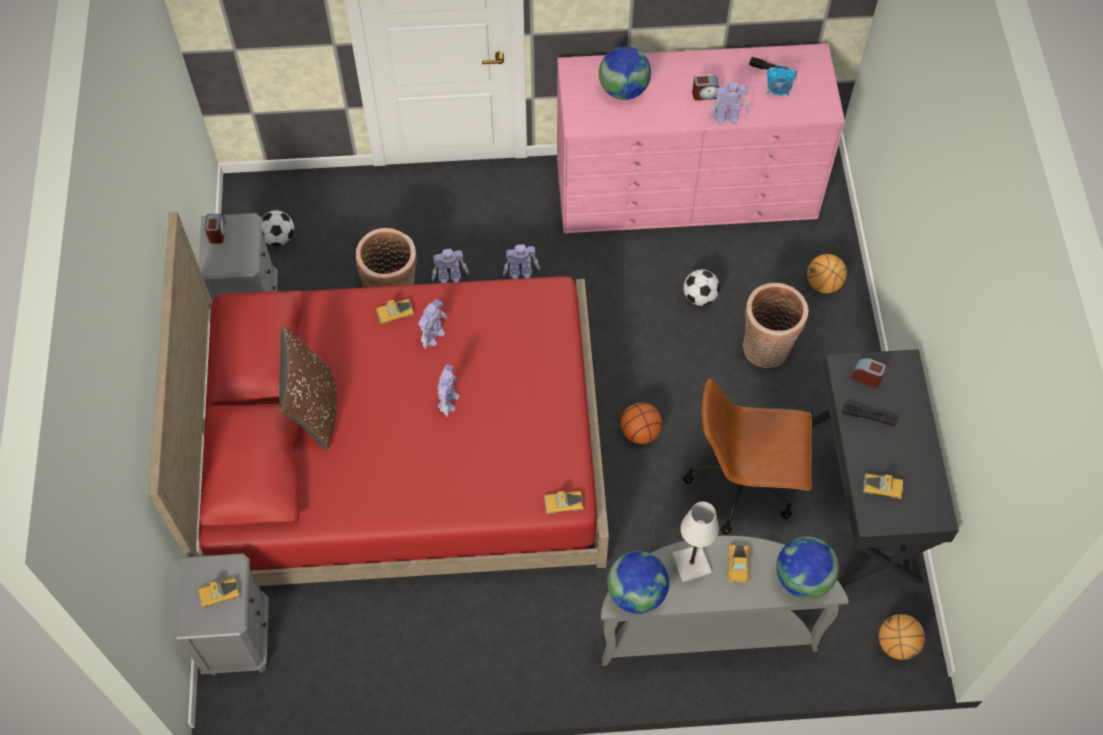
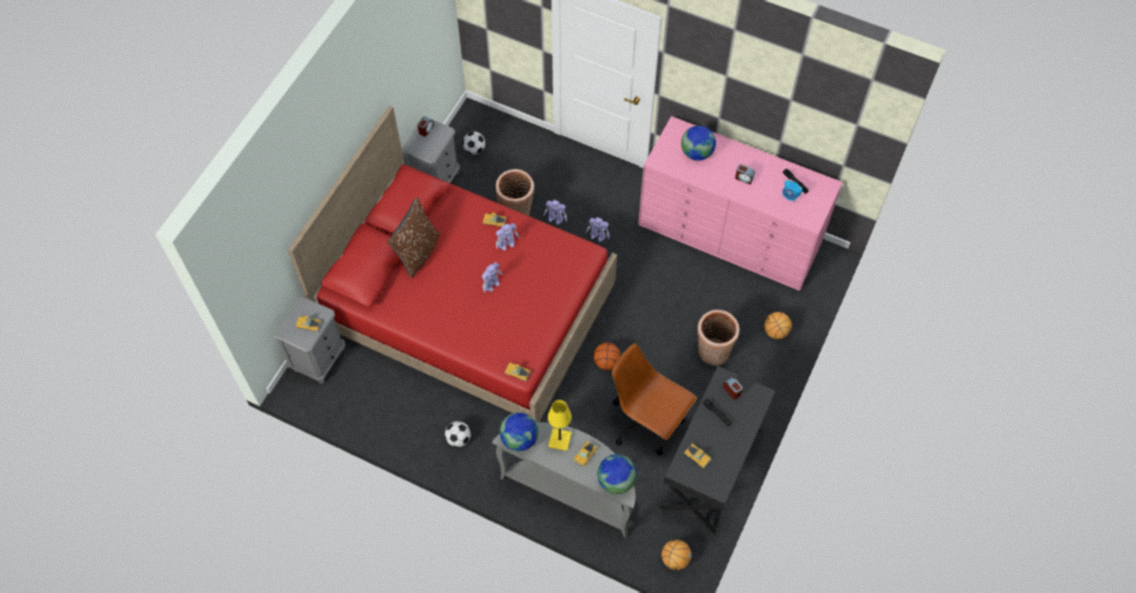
camera: 30 degrees right, 0 degrees up
white table lamp [672,502,719,582] -> yellow table lamp [548,400,572,451]
football [683,269,720,306] -> football moved to [445,421,471,447]
toy robot [709,82,749,125] -> none

